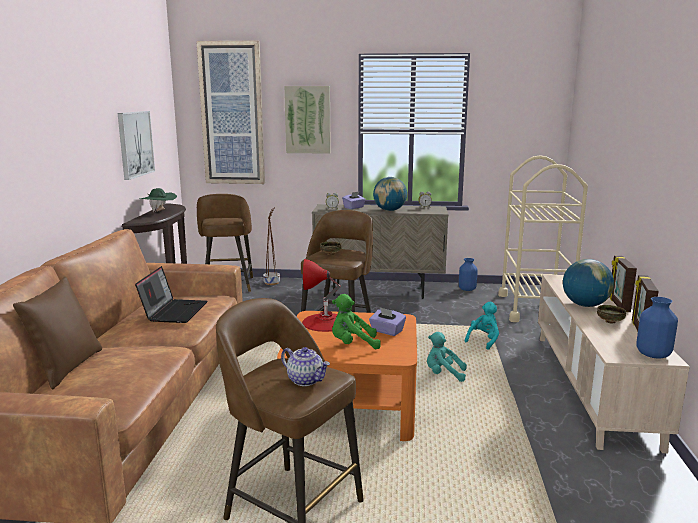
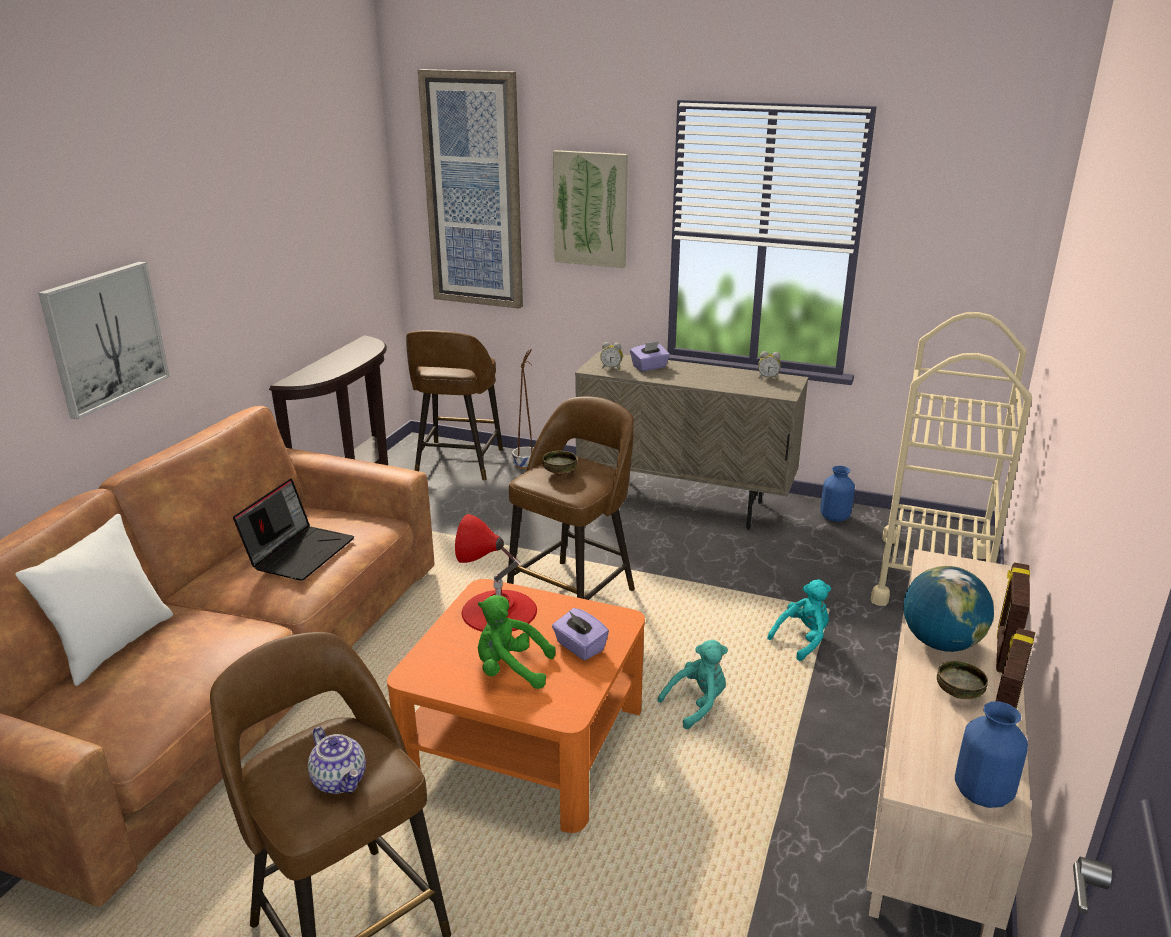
camera: 15 degrees right, 10 degrees up
brown pillow [13,277,102,389] -> white pillow [15,514,173,686]
picture [118,111,155,180] -> picture moved to [38,262,170,419]
green hat [138,188,177,212] -> none
globe [373,177,407,211] -> none
turquoise plush toy [427,332,467,382] -> turquoise plush toy turned 120 degrees clockwise [657,640,728,729]

